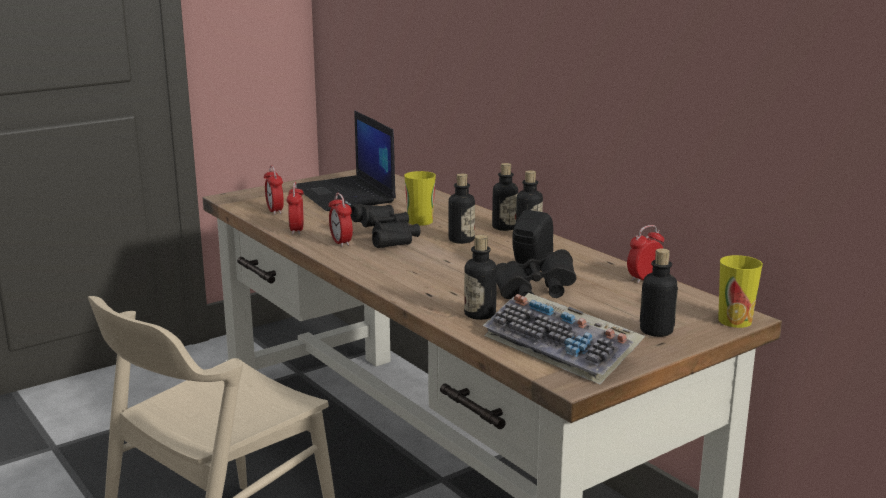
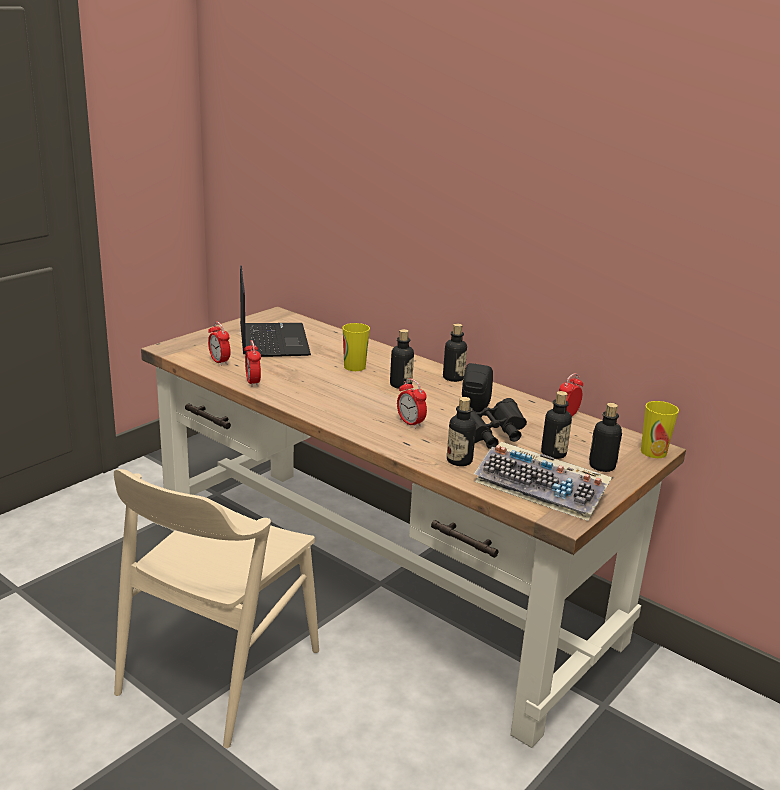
camera: 15 degrees left, 5 degrees up
laptop [296,110,396,211] -> laptop turned 150 degrees counterclockwise [240,265,311,357]
alarm clock [329,193,353,247] -> alarm clock moved to [397,379,427,428]
black binoculars [350,204,420,248] -> none
bottle [492,163,518,231] -> bottle moved to [541,391,572,459]

